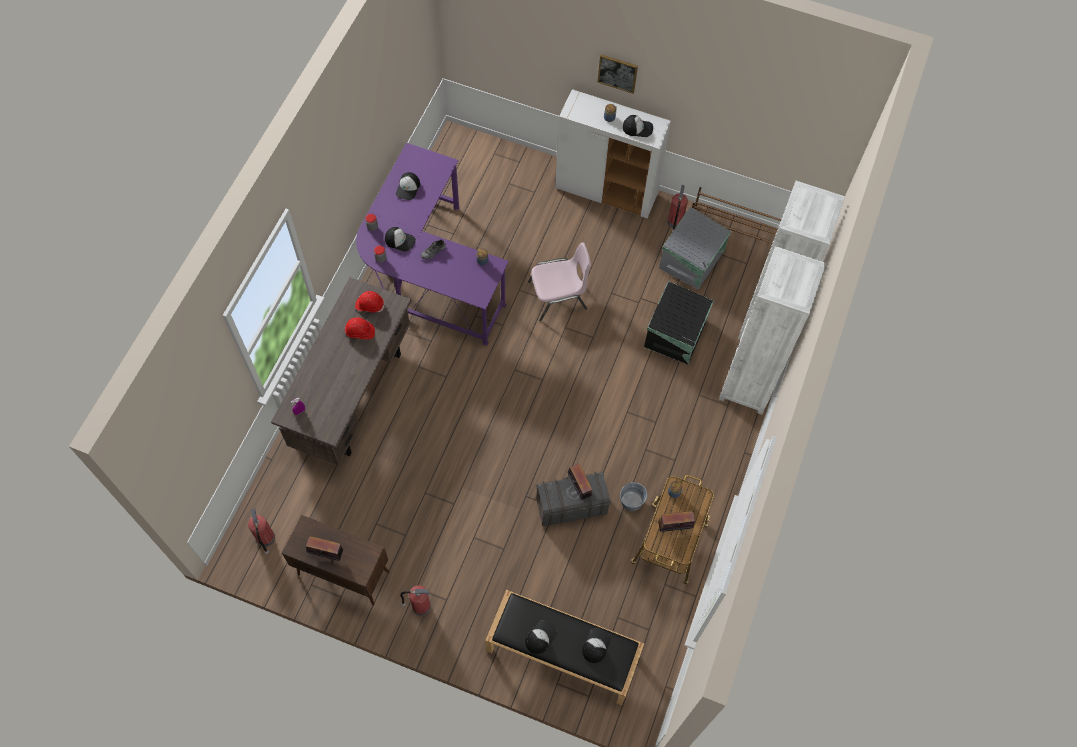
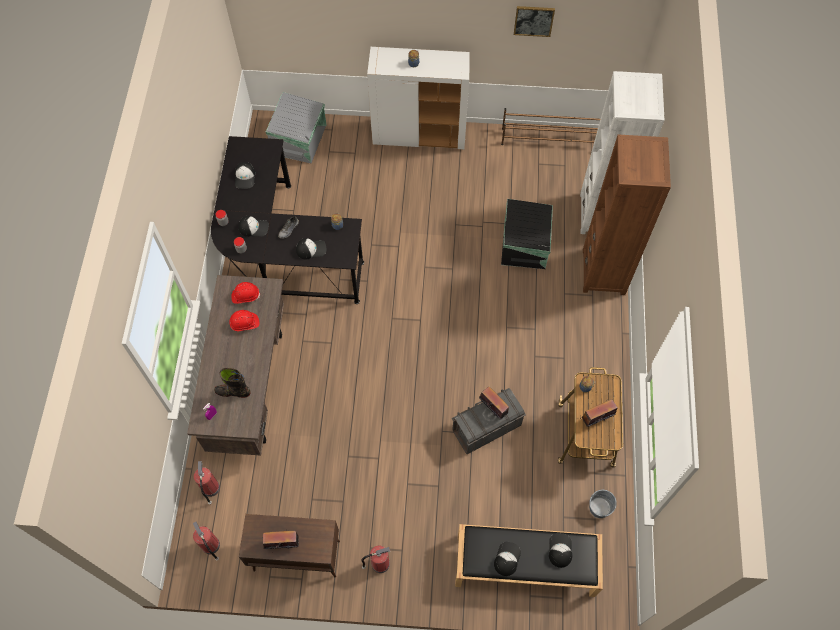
camera: 15 degrees left, 0 degrees up
purple desk [356,143,509,346] -> black desk [211,136,364,304]
pink chair [528,243,591,321] -> none
picture [598,54,638,94] -> picture moved to [514,6,555,37]
grey bucket [620,482,647,511] -> grey bucket moved to [589,490,617,518]
cap [623,115,653,137] -> cap moved to [296,238,326,259]
grey storage box [659,207,731,290] -> grey storage box moved to [266,92,327,164]
fire extinguisher [667,185,688,232] -> fire extinguisher moved to [194,461,220,504]
white bookcase [719,246,826,415] -> brown bookcase [583,135,671,295]
none -> black boot [214,368,251,398]

